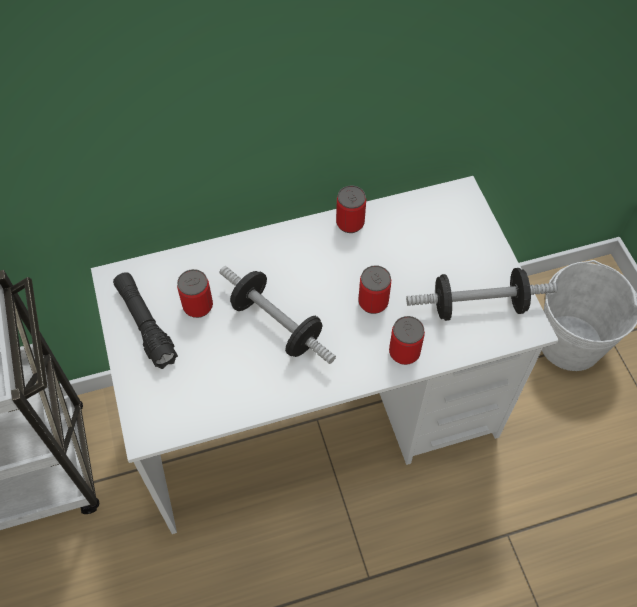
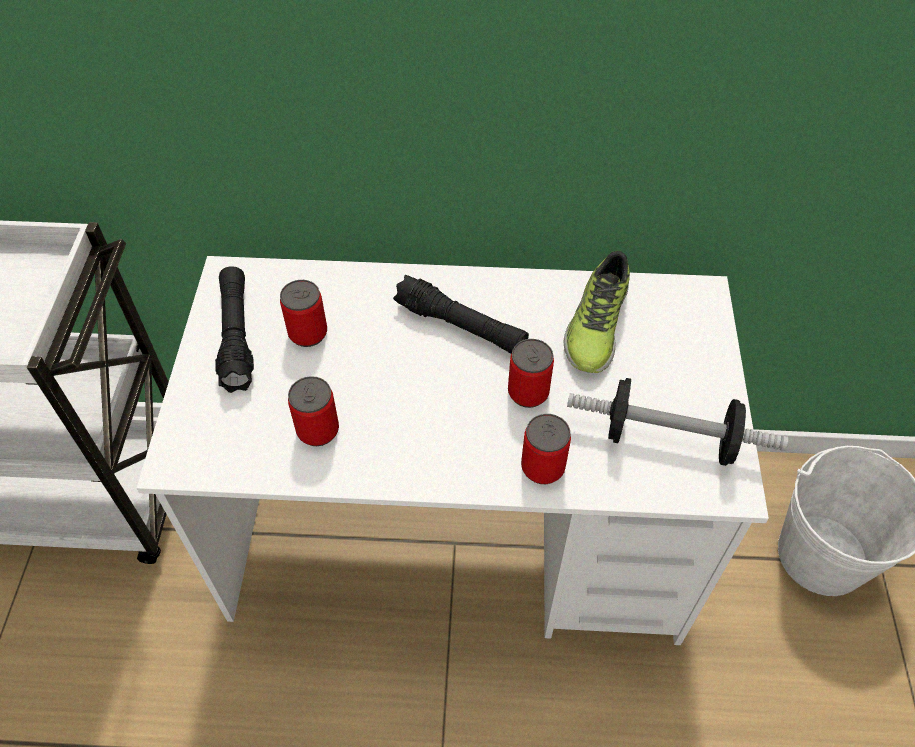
camera: 20 degrees right, 5 degrees down
dumbbell [219,266,336,364] -> none
can [336,186,366,233] -> can moved to [288,376,339,446]
none -> black flashlight [393,275,529,353]
none -> shoe [563,251,630,373]

